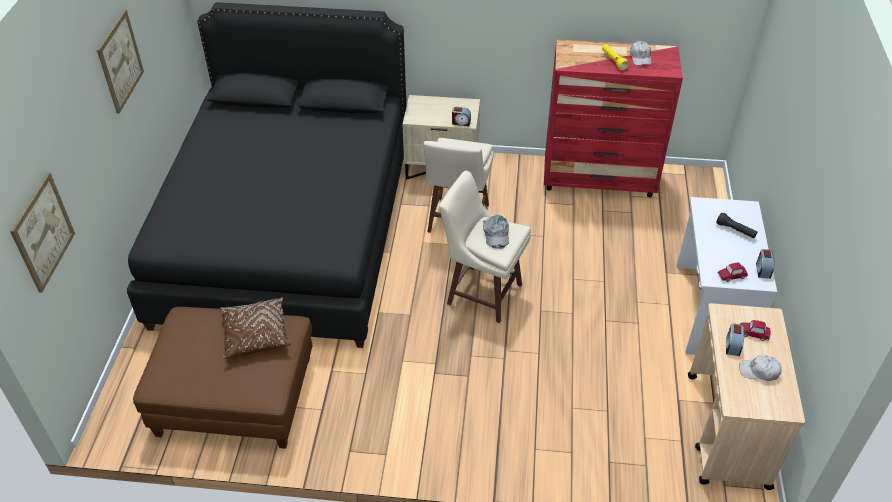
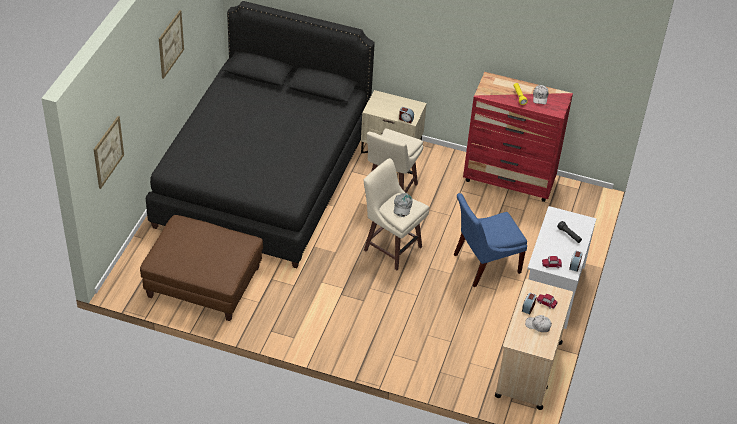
camera: 10 degrees right, 0 degrees up
brown pillow [220,297,291,359] -> none
none -> blue chair [454,193,527,287]

